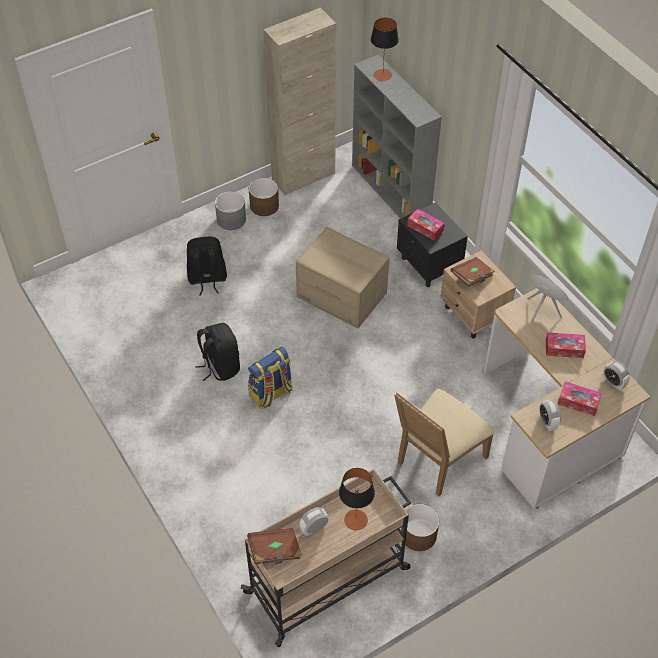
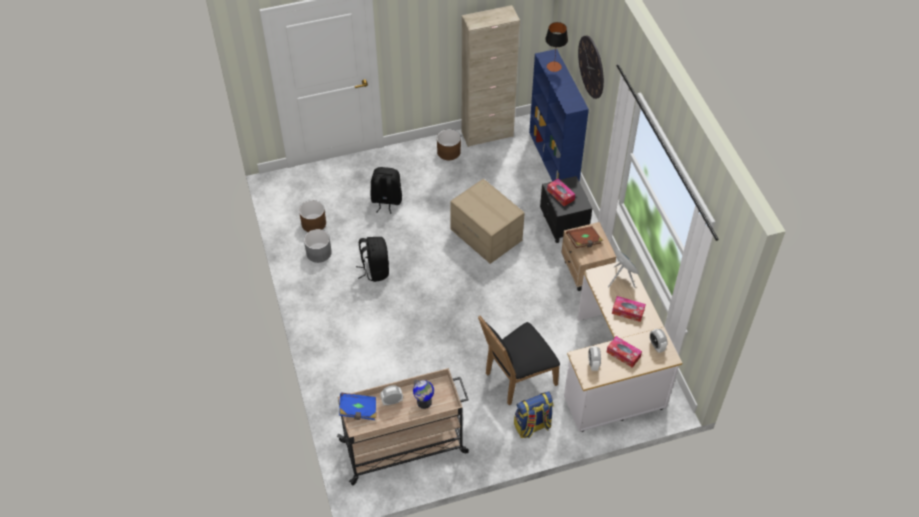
camera: 15 degrees right, 0 degrees up
grey planter [215,191,246,230] -> grey planter moved to [304,229,332,263]
brown book [247,528,302,564] -> blue book [339,393,376,420]
backpack [248,347,292,409] -> backpack moved to [514,391,554,438]
table lamp [339,468,375,530] -> globe [413,380,434,409]
grey bookcase [352,55,442,219] -> blue bookcase [529,49,589,182]
beige chair [394,389,495,496] -> black chair [478,315,560,405]
brown planter [401,504,439,551] -> brown planter moved to [299,200,326,232]
none -> wall clock [578,36,604,99]

